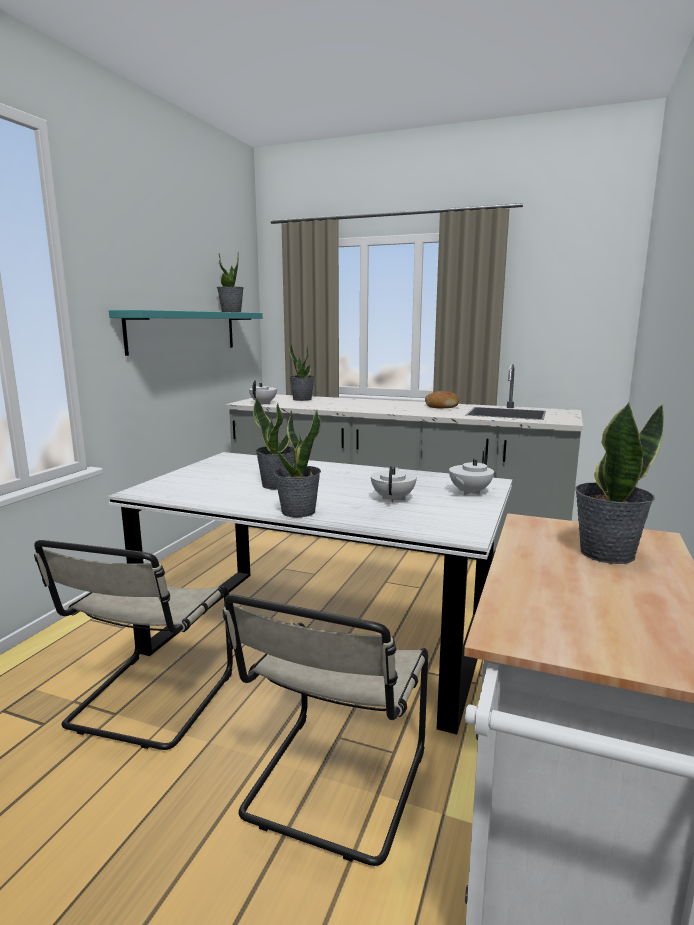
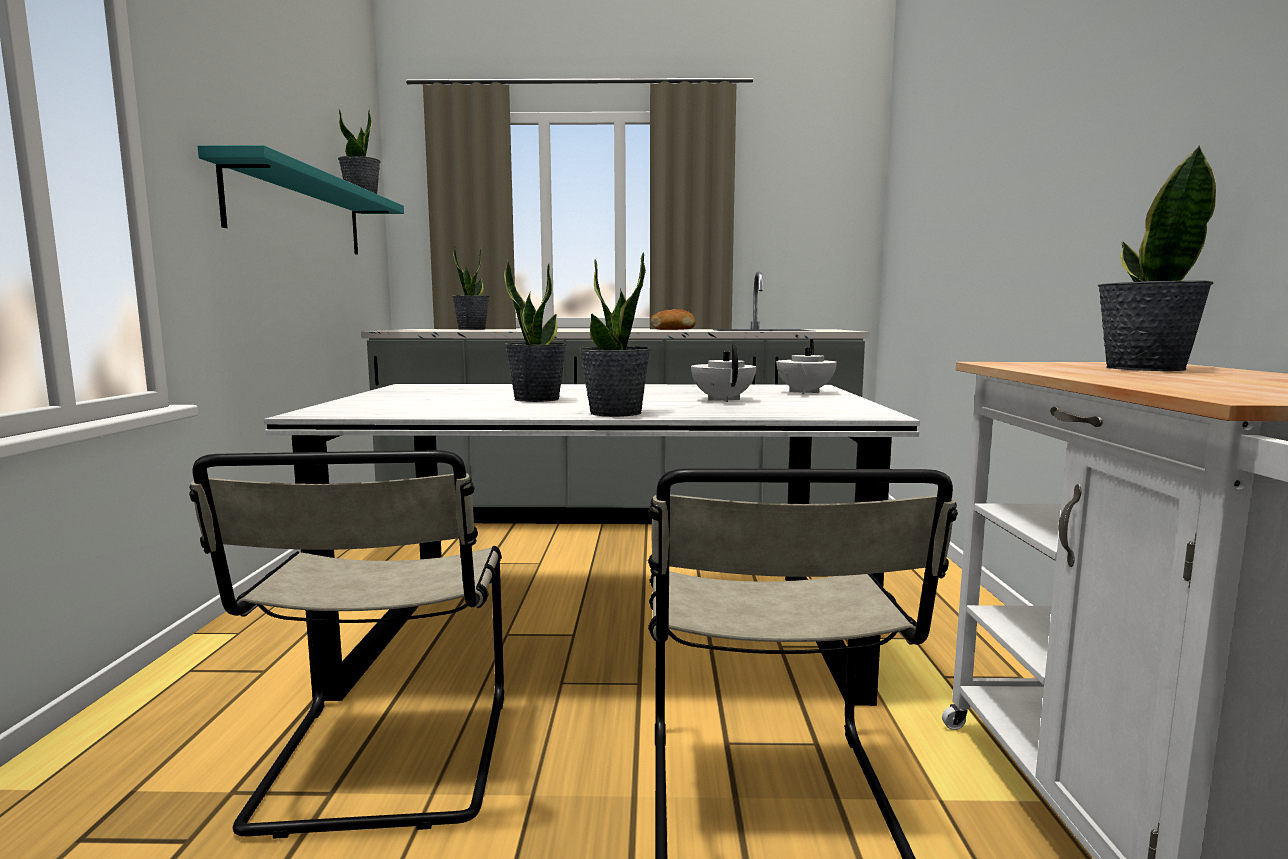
camera: 20 degrees left, 5 degrees down
white teapot [249,380,277,404] -> none

